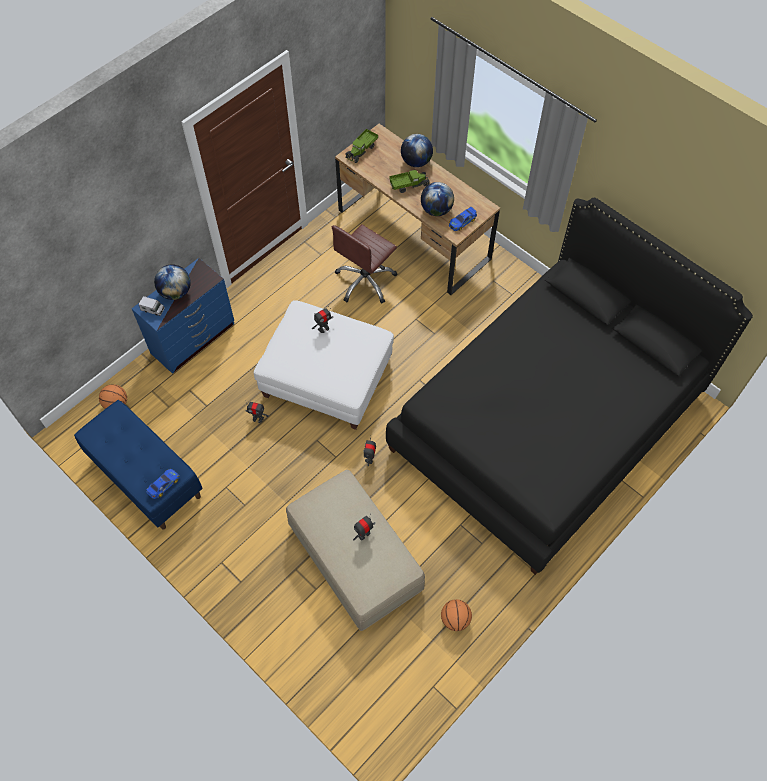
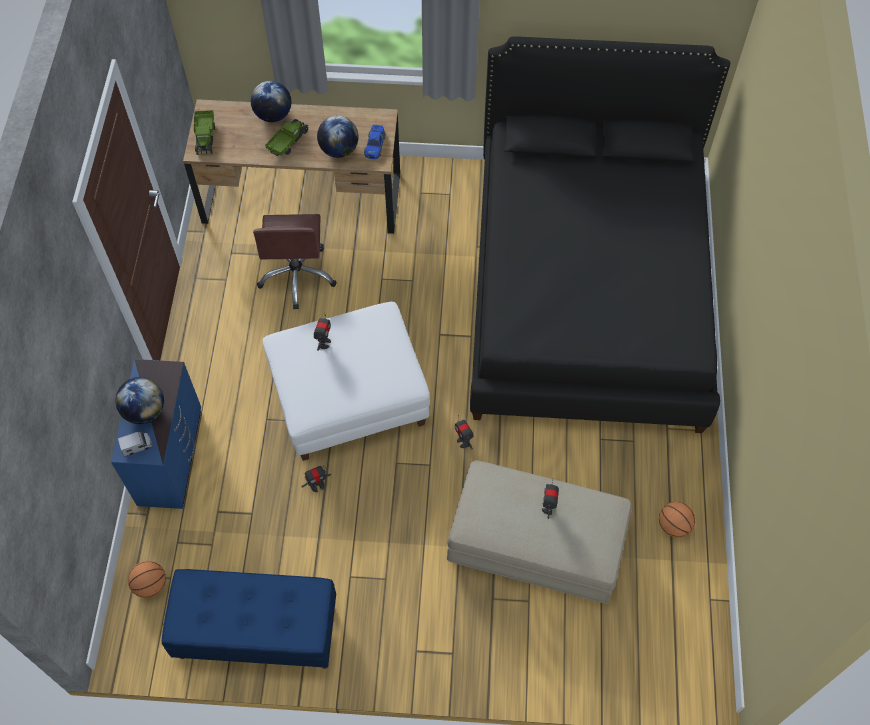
camera: 40 degrees left, 0 degrees up
toy car [146,469,179,499] -> none

